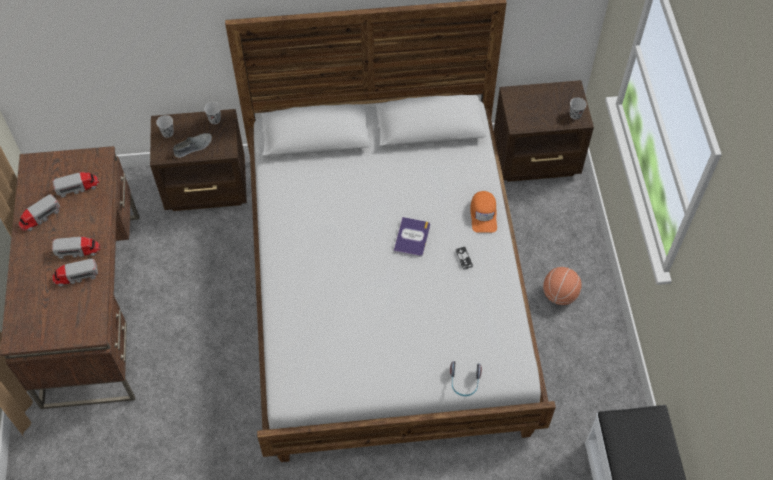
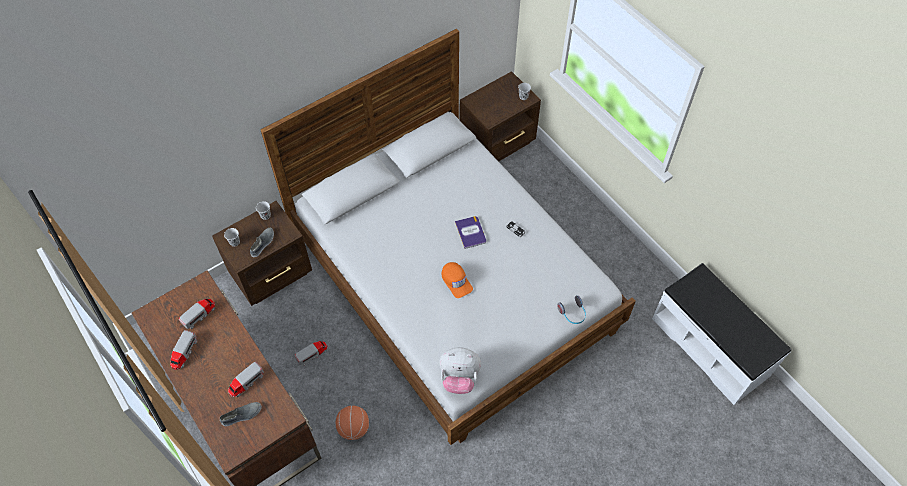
camera: 30 degrees left, 0 degrees up
toy truck [52,237,100,259] -> toy truck moved to [294,341,328,366]
orange cap [470,191,497,233] -> orange cap moved to [442,262,473,298]
basketball [543,267,582,305] -> basketball moved to [336,406,369,440]
none -> grey shoe [220,402,262,427]
none -> plush toy [439,347,481,394]

